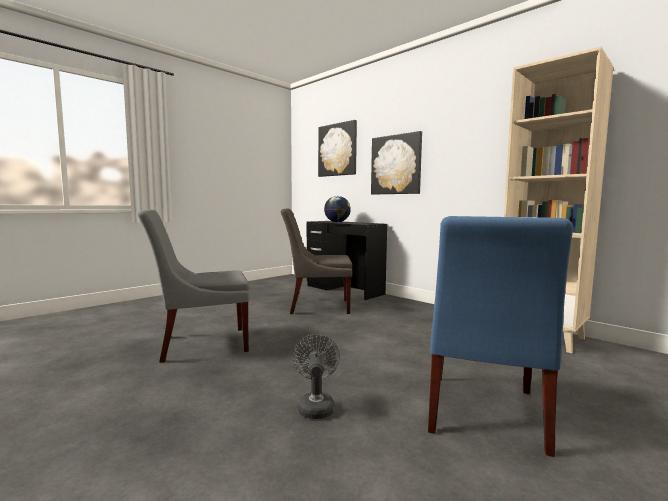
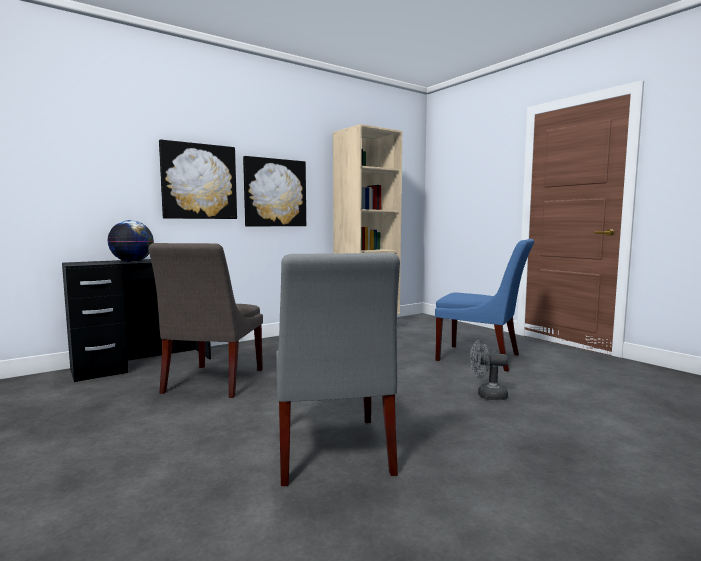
camera: 80 degrees left, 0 degrees up
picture [318,120,357,177] -> picture moved to [243,156,306,226]

